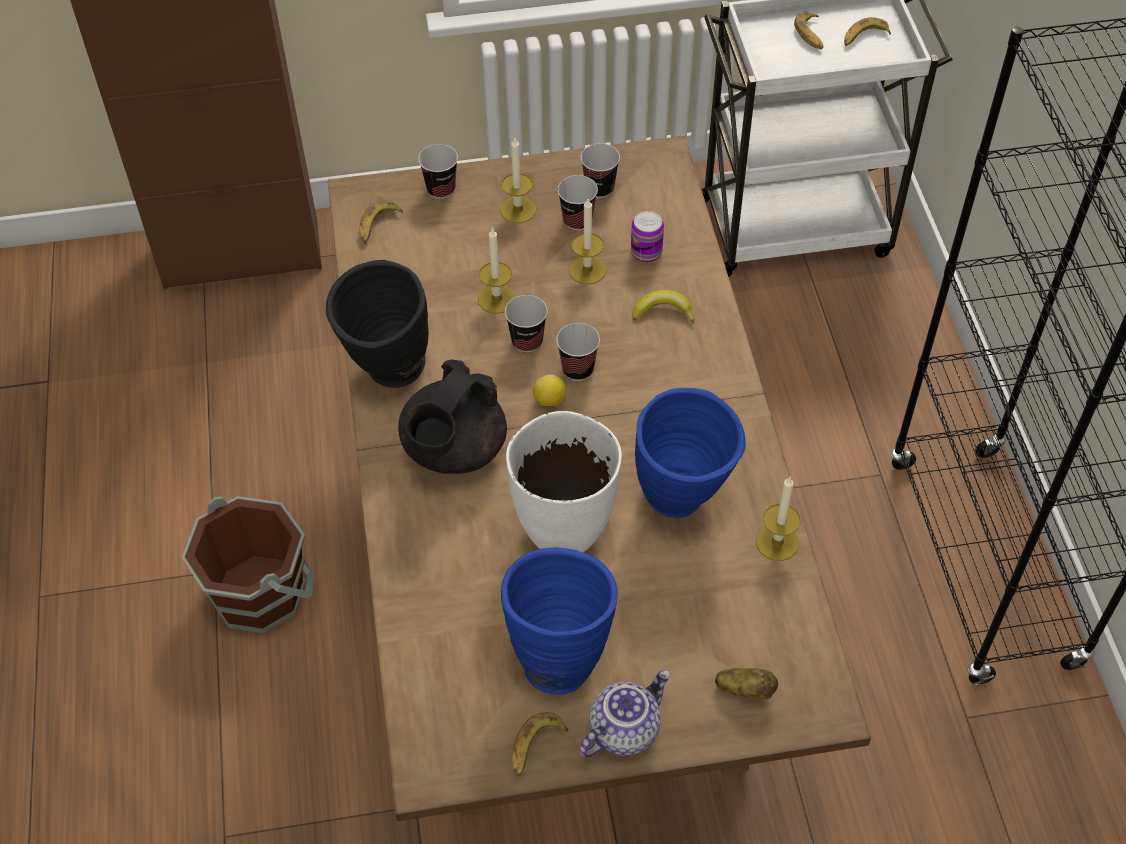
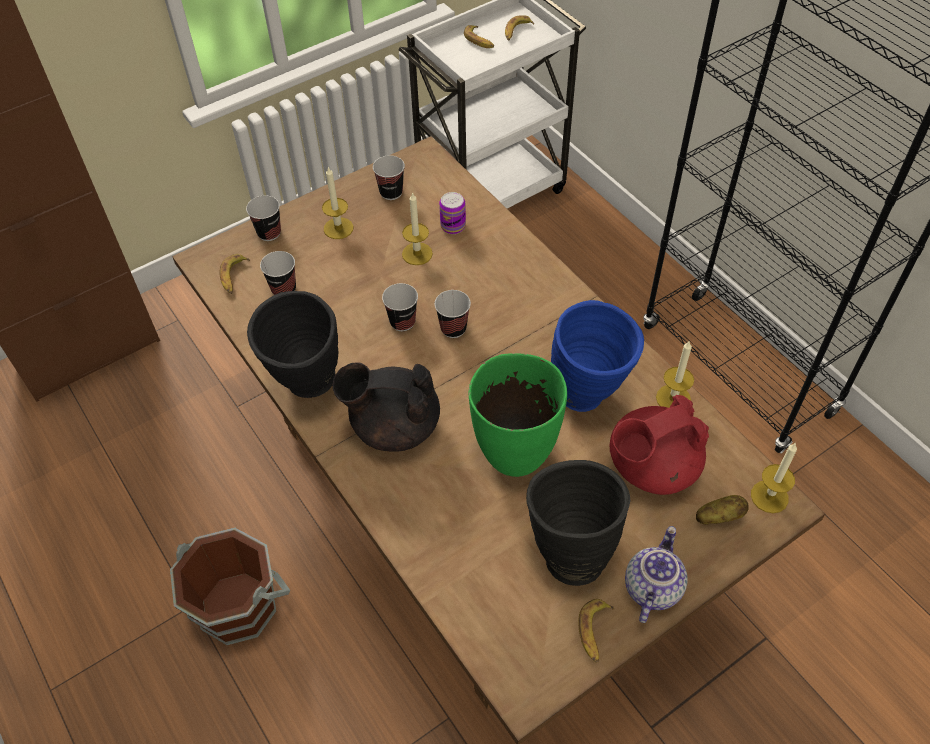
camera: 25 degrees left, 0 degrees up
black teapot [398,360,507,474] -> black teapot turned 90 degrees clockwise [333,362,440,452]
candle [478,227,516,314] -> candle moved to [751,442,797,513]
blue vase [501,547,618,695] -> black vase [526,460,630,586]
white vase [506,411,622,552] -> green vase [469,353,567,477]
lemon [533,374,566,406] -> none
cup [558,175,598,231] -> cup moved to [260,251,296,295]
banana [632,290,694,324] -> none
none -> red teapot [610,395,709,495]

